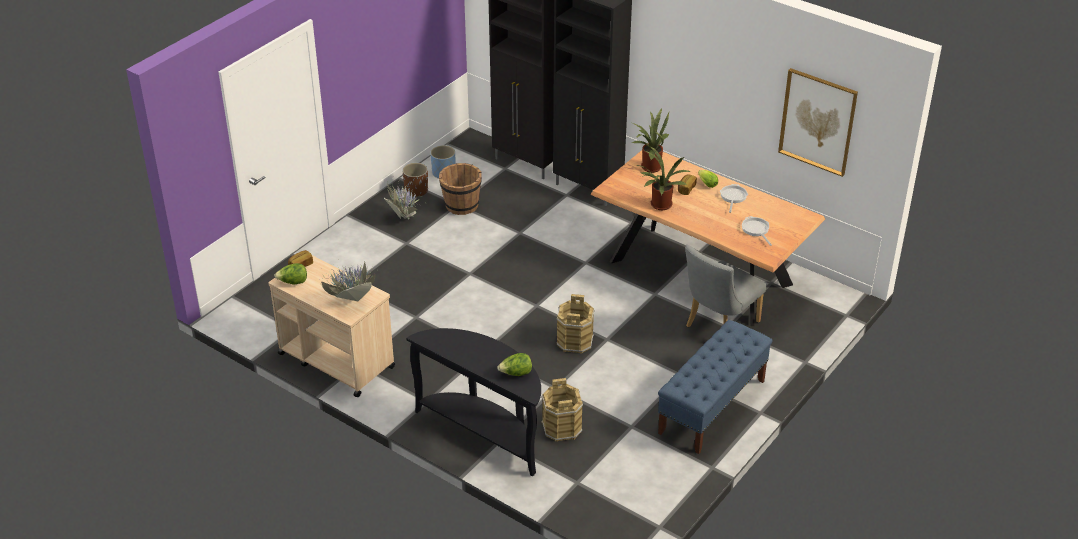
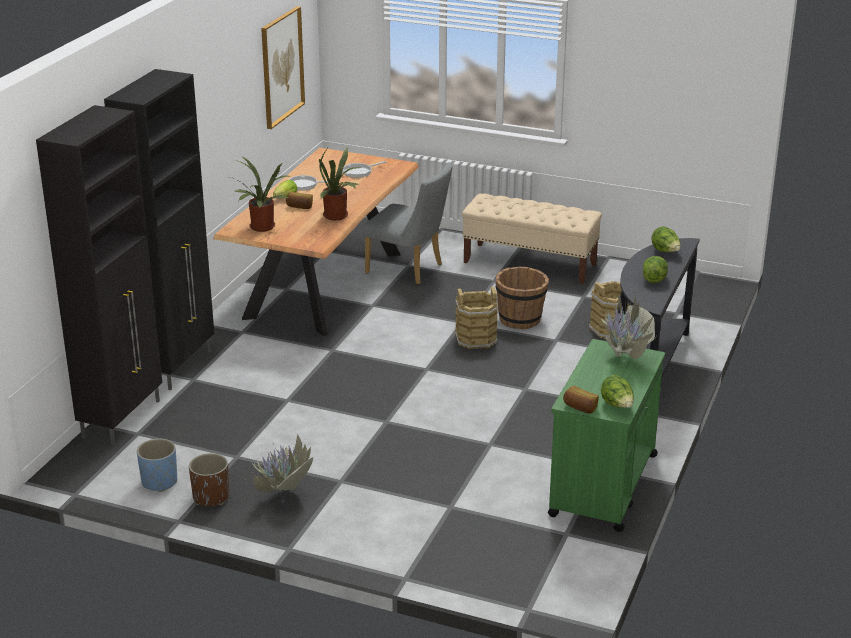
camera: 105 degrees left, 10 degrees down
beige cart [268,255,395,397] -> green cart [548,339,665,532]
brown bucket [439,163,482,215] -> brown bucket moved to [495,267,549,330]
blue bench [658,320,773,454] -> beige bench [462,193,602,284]
none -> lettuce [643,256,668,283]

